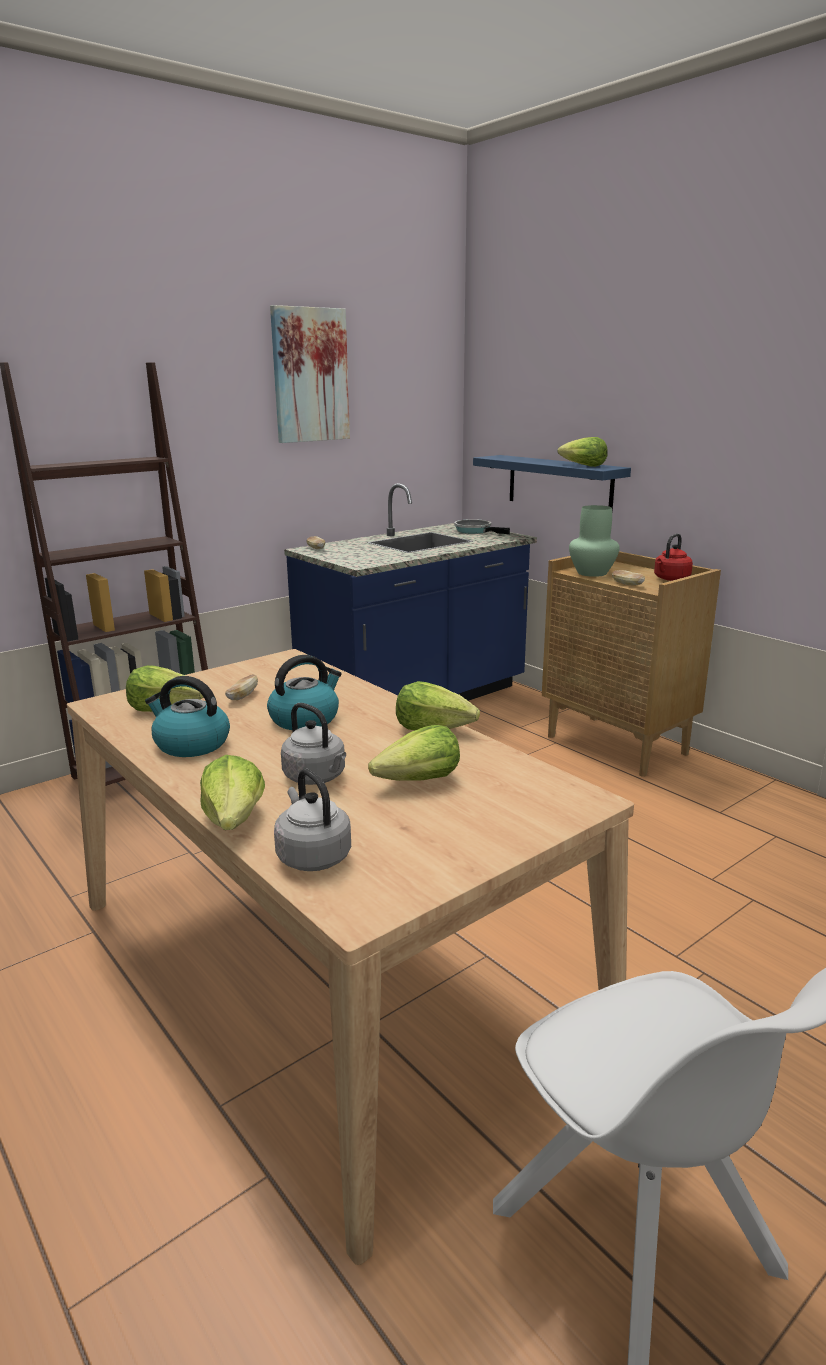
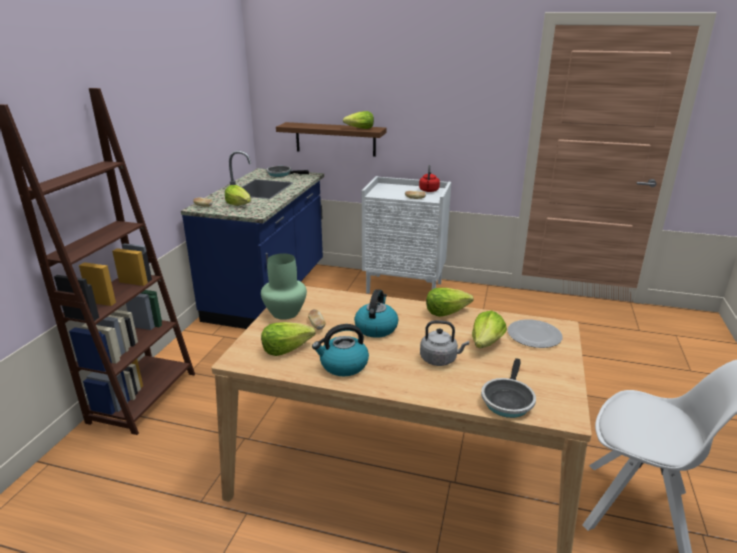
camera: 35 degrees left, 5 degrees up
lettuce [200,755,265,830] -> lettuce moved to [225,185,251,206]
picture [270,305,350,443] -> none
grey kettle [274,769,351,871] -> frying pan [481,358,536,418]
blue shelf [473,455,631,511] -> brown shelf [276,122,387,157]
brown cabinet [542,551,721,777] -> white cabinet [362,176,451,294]
green vase [569,505,620,577] -> green vase moved to [261,253,307,320]
none -> plate [507,319,563,348]

